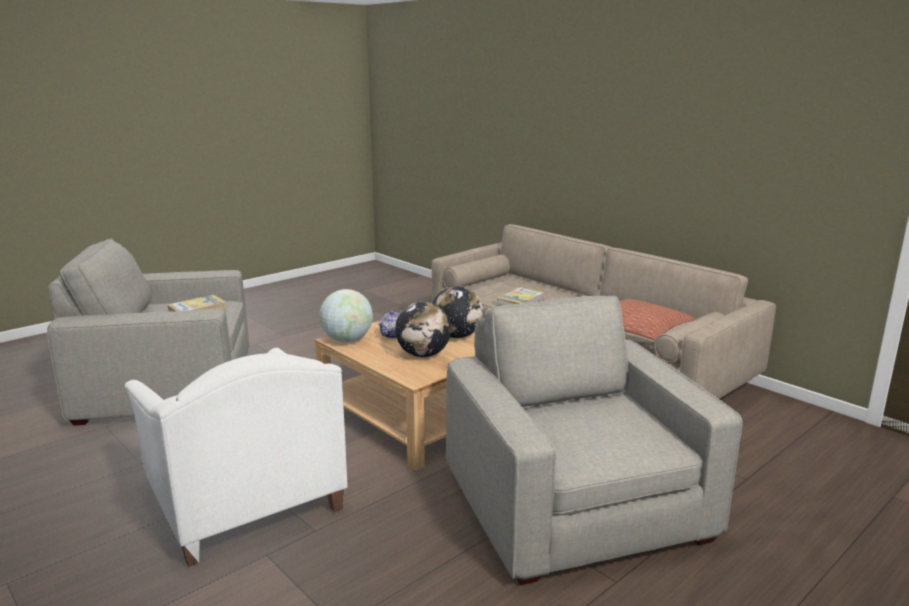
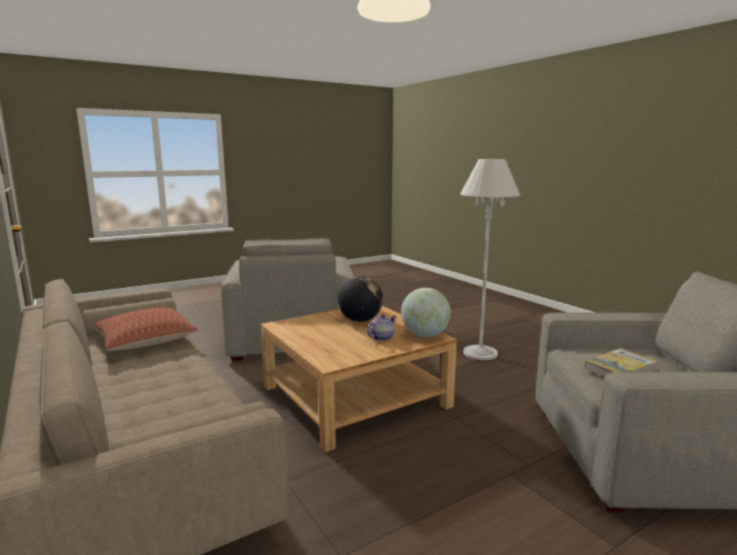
camera: 170 degrees left, 5 degrees down
white armchair [125,348,348,566] -> white floor lamp [460,159,520,360]
globe [433,286,483,338] -> none
book [497,287,545,305] -> none

